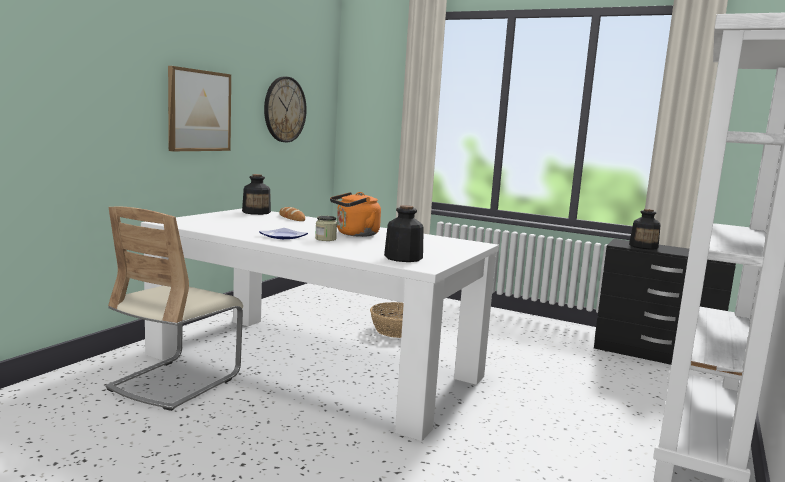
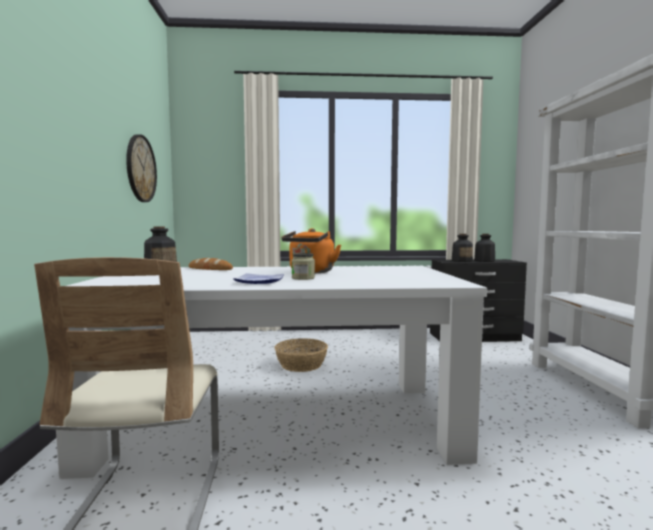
camera: 30 degrees left, 5 degrees down
picture [168,66,231,151] -> none
bottle [384,205,424,262] -> bottle moved to [474,234,495,262]

